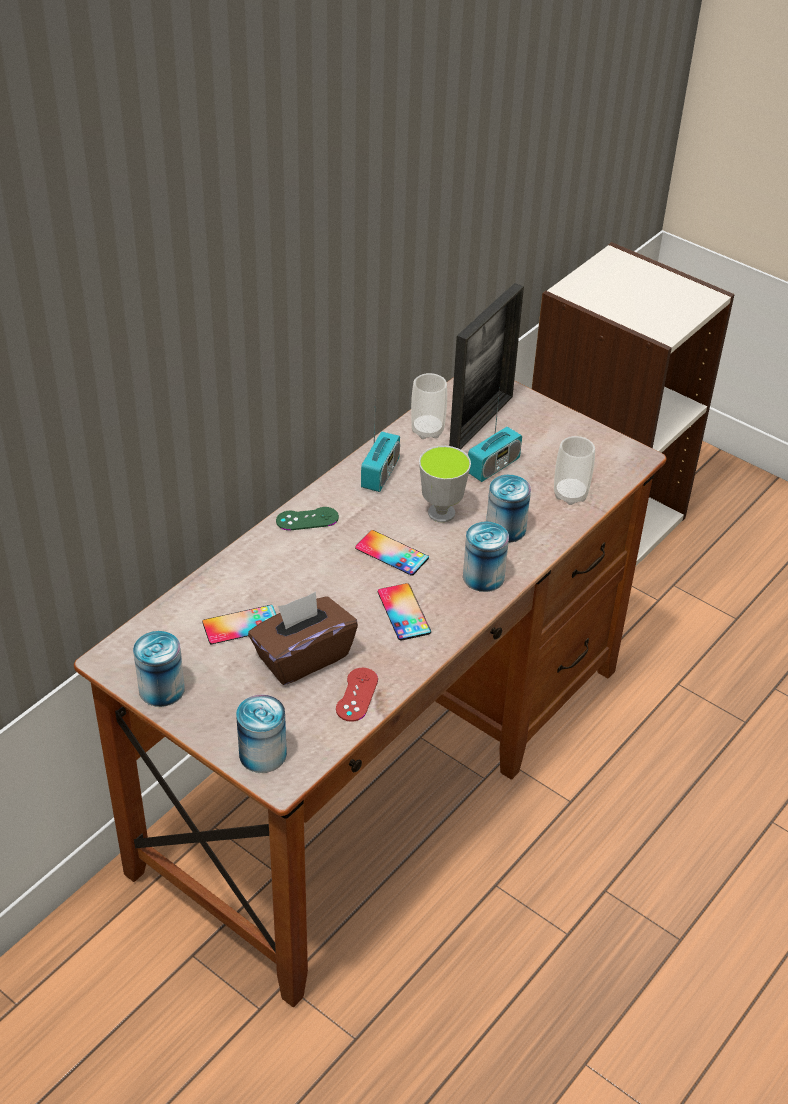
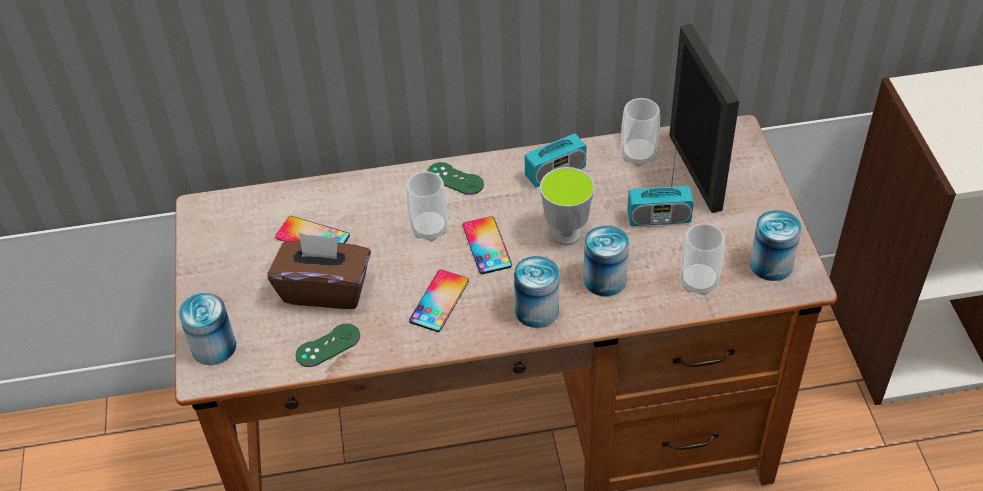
camera: 45 degrees right, 5 degrees up
can [133,631,185,707] -> can moved to [749,210,802,281]
red game controller [336,668,378,722] -> green game controller [296,324,360,367]
picture frame [449,283,524,450] -> picture frame turned 90 degrees counterclockwise [669,24,740,213]
none -> cup [406,171,447,241]

